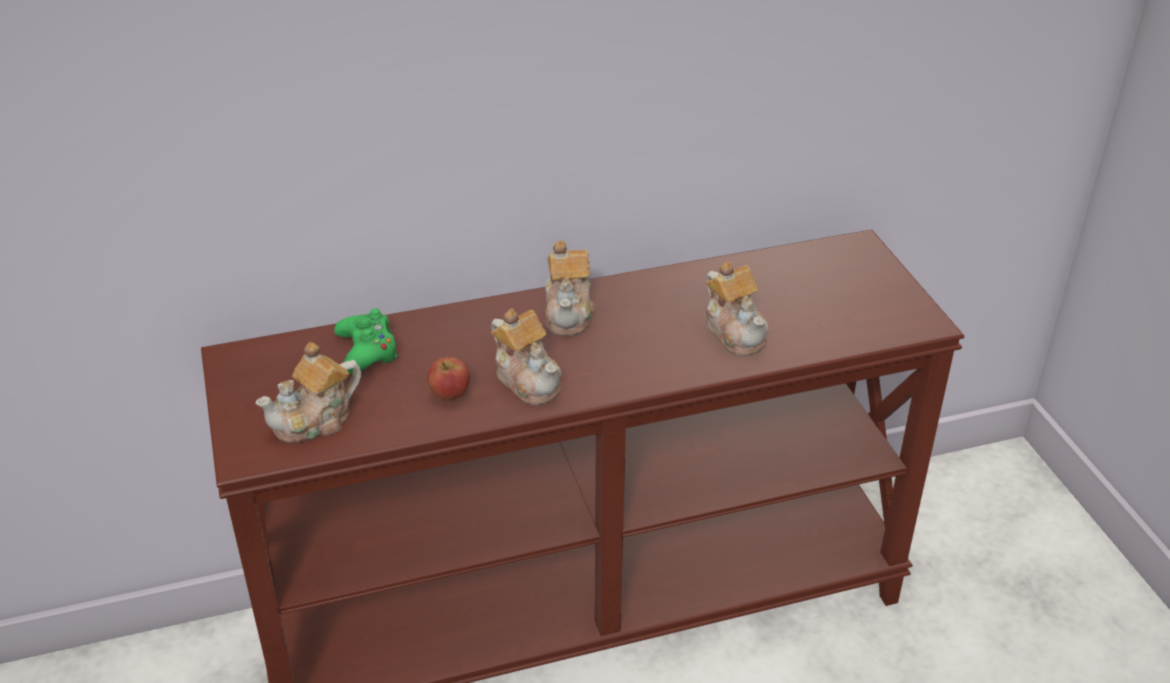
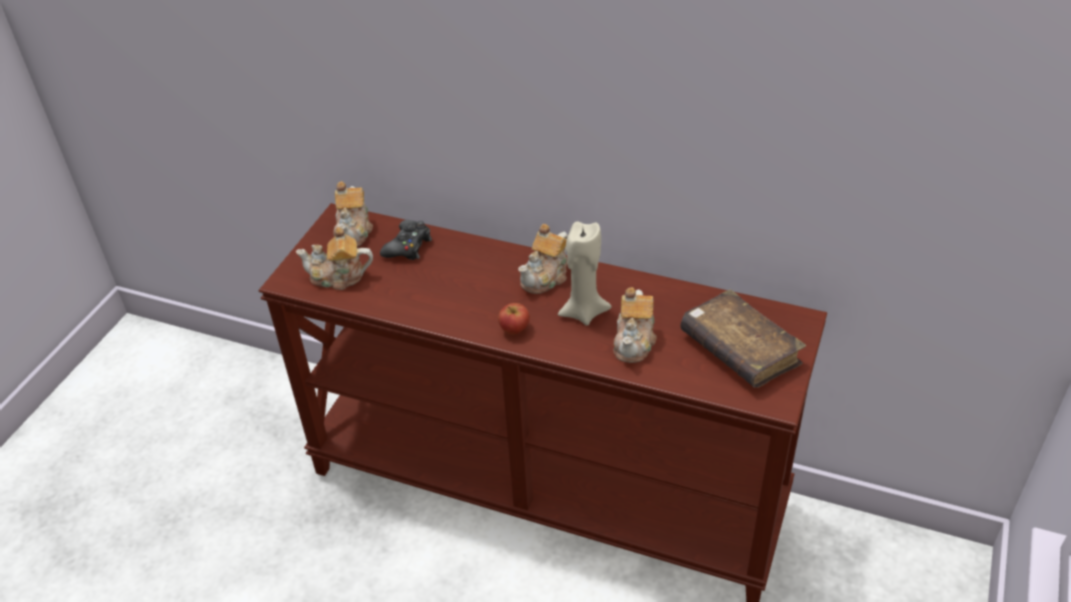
camera: 40 degrees right, 5 degrees up
green game controller [334,308,399,374] -> black game controller [380,220,432,260]
apple [427,357,470,401] -> apple moved to [498,303,530,335]
teapot [491,309,562,405] -> teapot moved to [333,181,373,247]
none -> beige candle [558,221,611,326]
none -> brown book [680,289,806,388]

